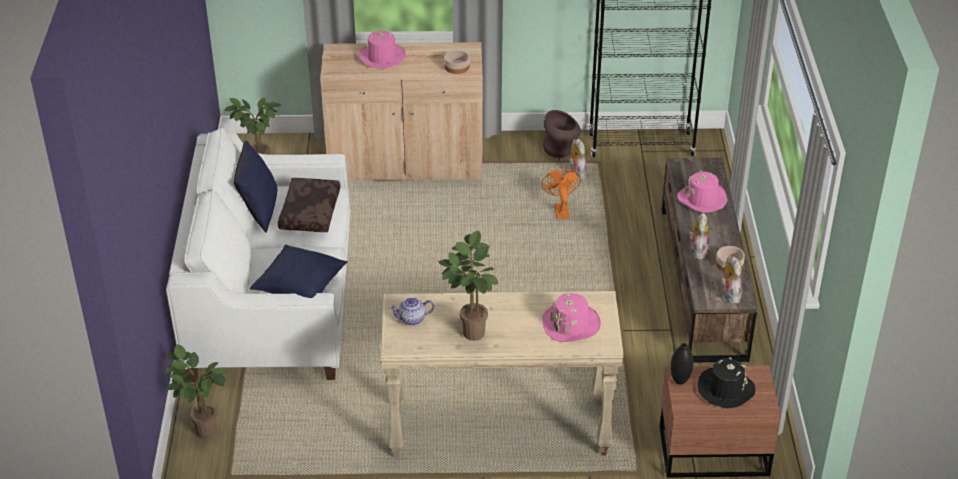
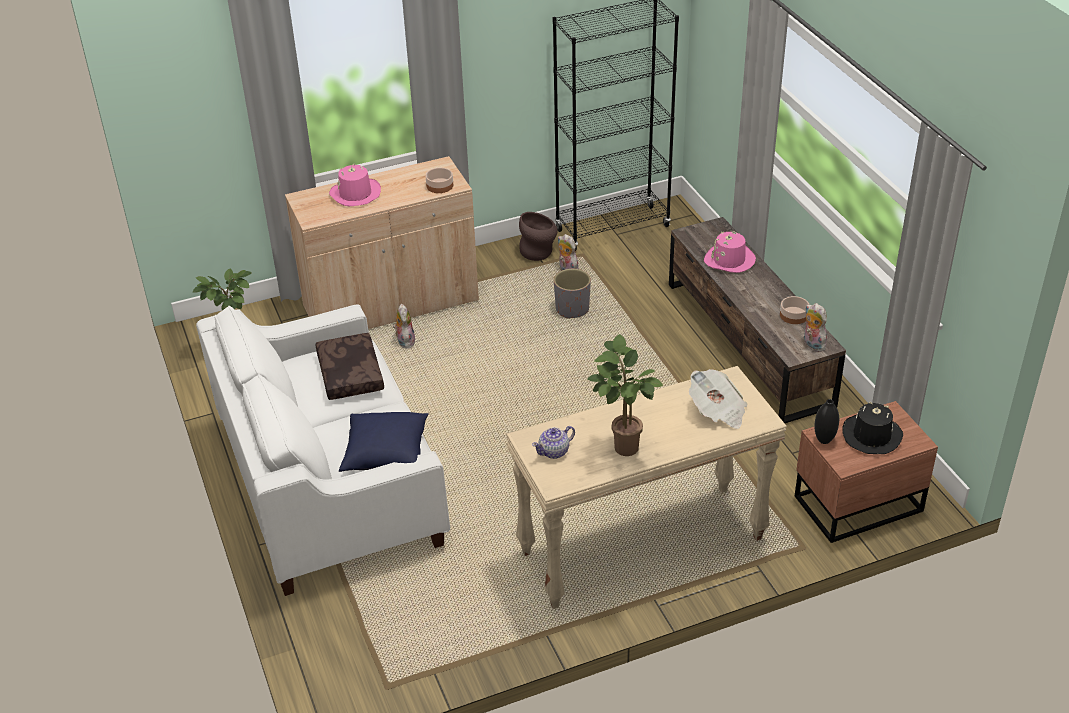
camera: 20 degrees left, 0 degrees up
potted plant [165,344,227,439] -> none
blue pillow [234,141,277,233] -> none
orange fan [542,168,581,219] -> grey planter [554,269,591,319]
pink hat [542,293,601,342] -> newspaper [689,369,748,429]
plush toy [689,213,709,260] -> plush toy moved to [393,304,415,349]

